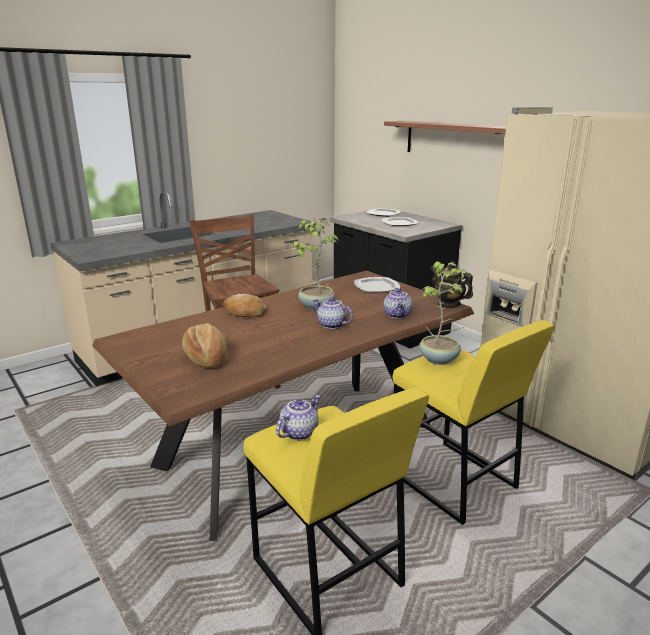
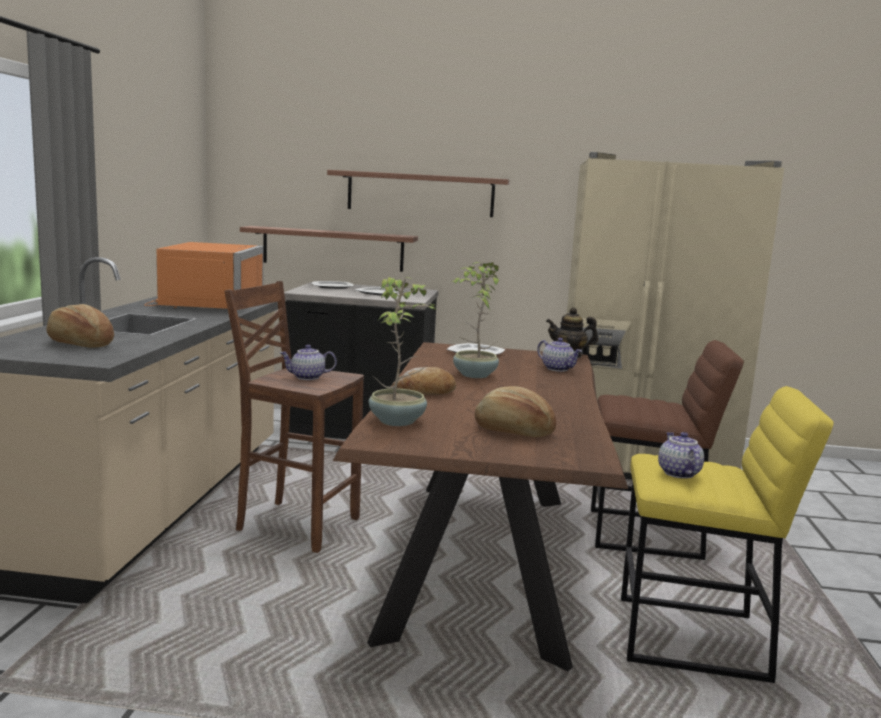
camera: 45 degrees left, 10 degrees down
teapot [313,297,353,329] -> teapot moved to [280,345,337,380]
yellow stool [393,320,555,525] -> brown stool [591,340,744,560]
potted plant [419,261,468,365] -> potted plant moved to [369,277,437,426]
none -> bread [46,304,114,348]
none -> orange microwave [144,242,264,309]
none -> shelf [240,226,418,272]

